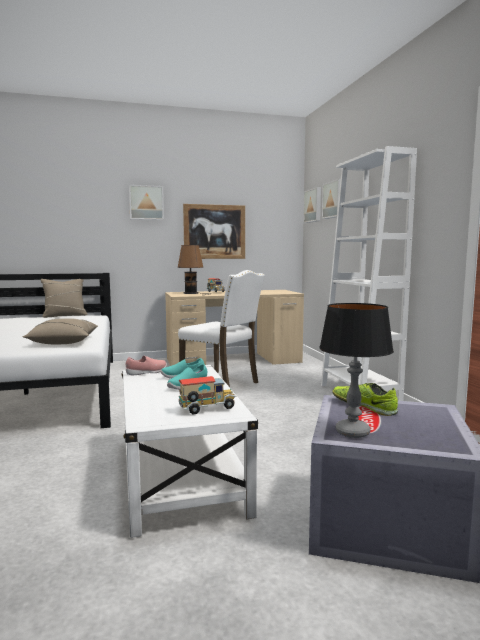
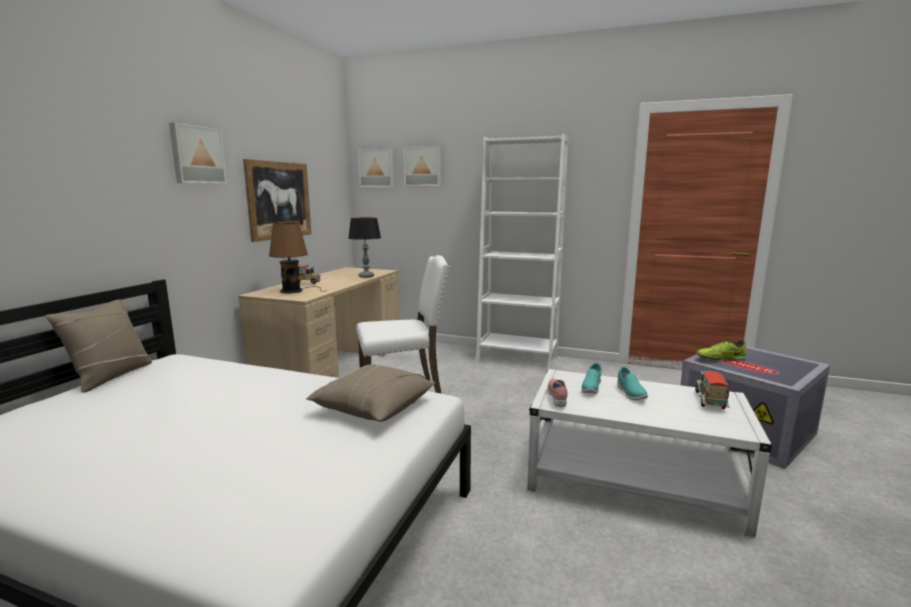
camera: 55 degrees left, 5 degrees up
table lamp [319,303,394,438] -> table lamp moved to [349,218,381,278]

